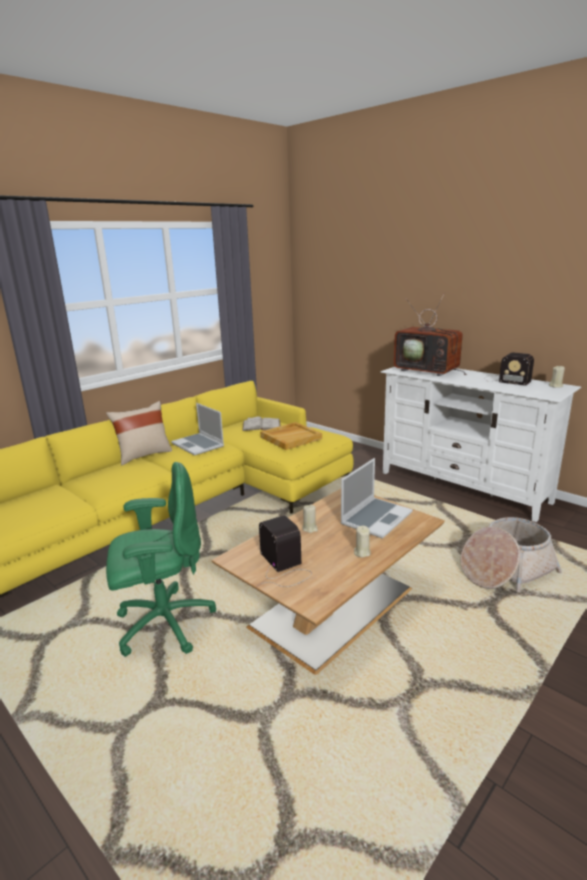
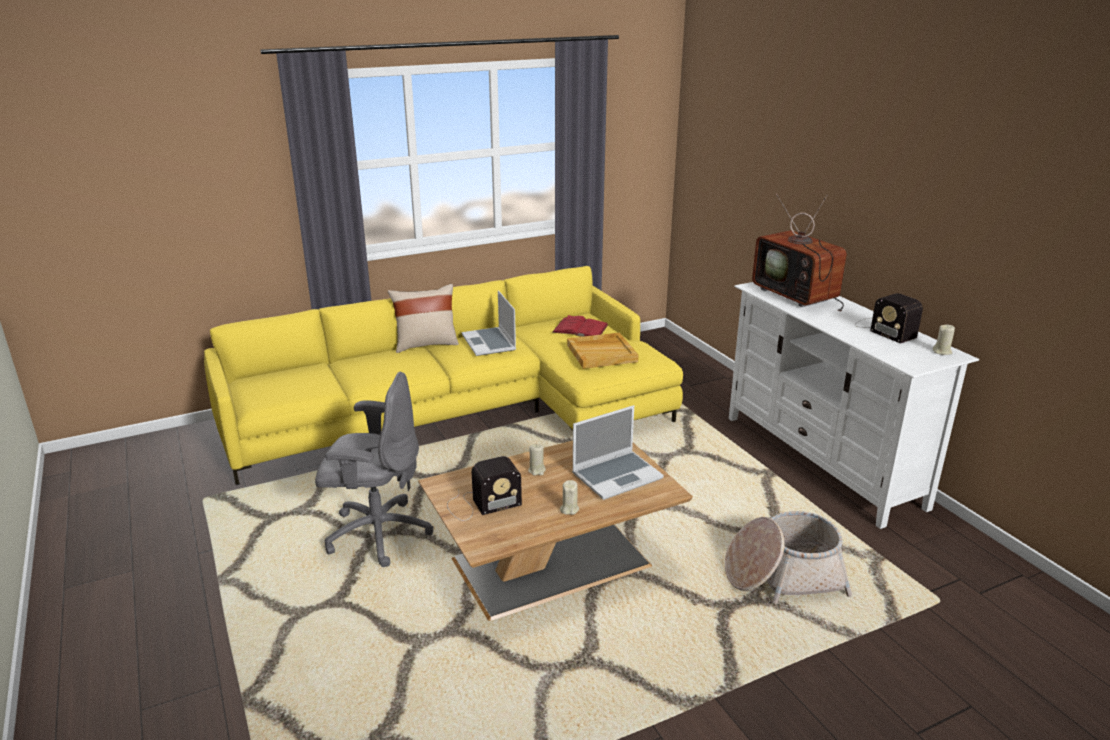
camera: 20 degrees right, 5 degrees up
green office chair [106,462,216,657] -> grey office chair [315,372,434,567]
white book [242,417,280,431] -> red book [552,315,608,337]
radio [259,515,312,587] -> radio turned 75 degrees clockwise [447,456,522,521]

